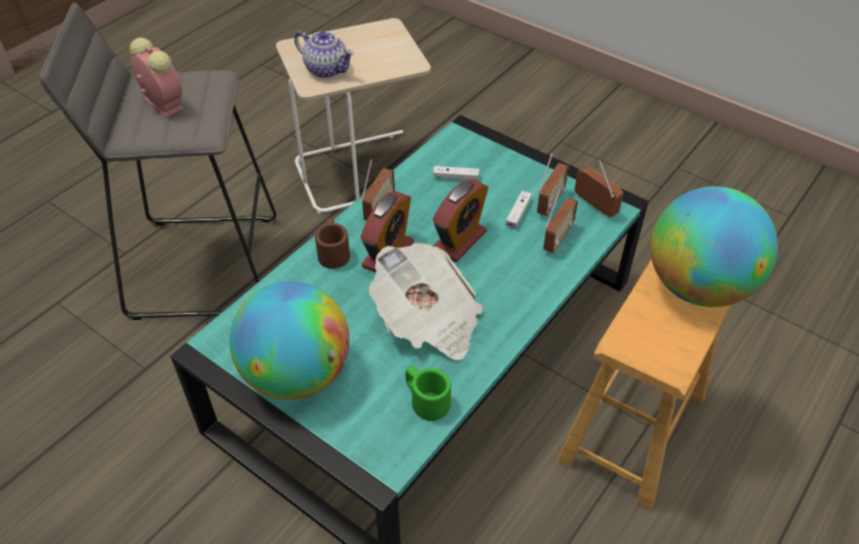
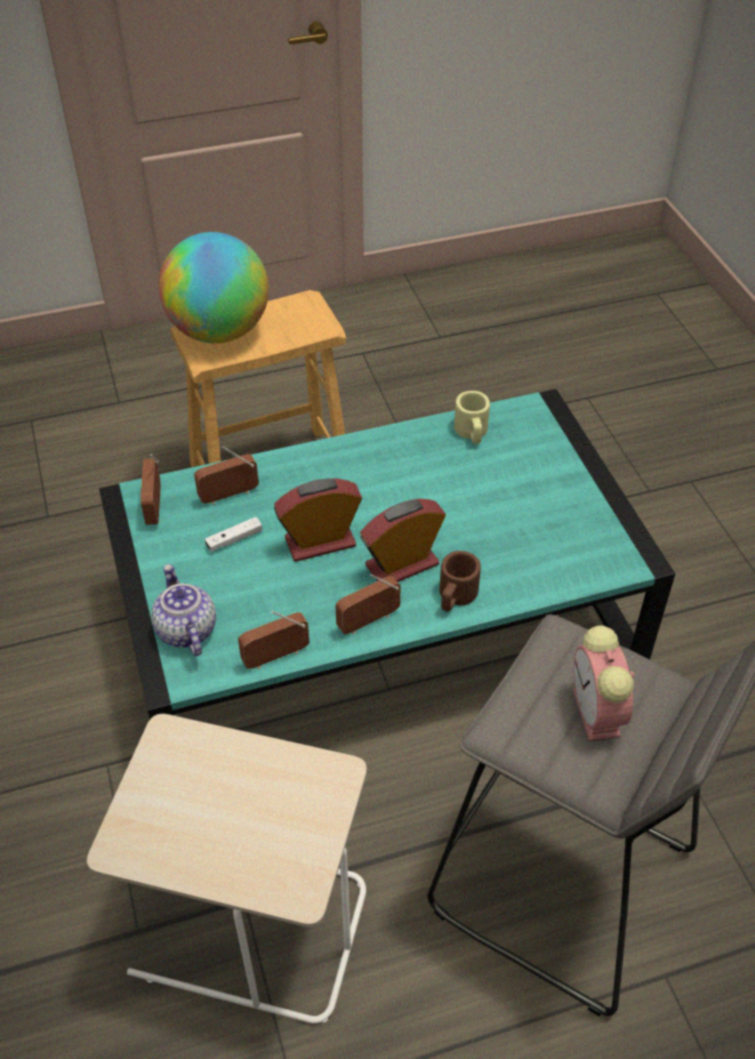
camera: 145 degrees left, 0 degrees up
globe [230,281,350,400] -> none
teapot [294,30,354,78] -> teapot moved to [151,564,216,656]
newspaper [369,243,483,360] -> none
green mug [405,366,451,421] -> beige mug [454,391,490,444]
white game controller [433,166,479,181] -> none
radio [537,153,569,216] -> radio moved to [238,611,309,669]

